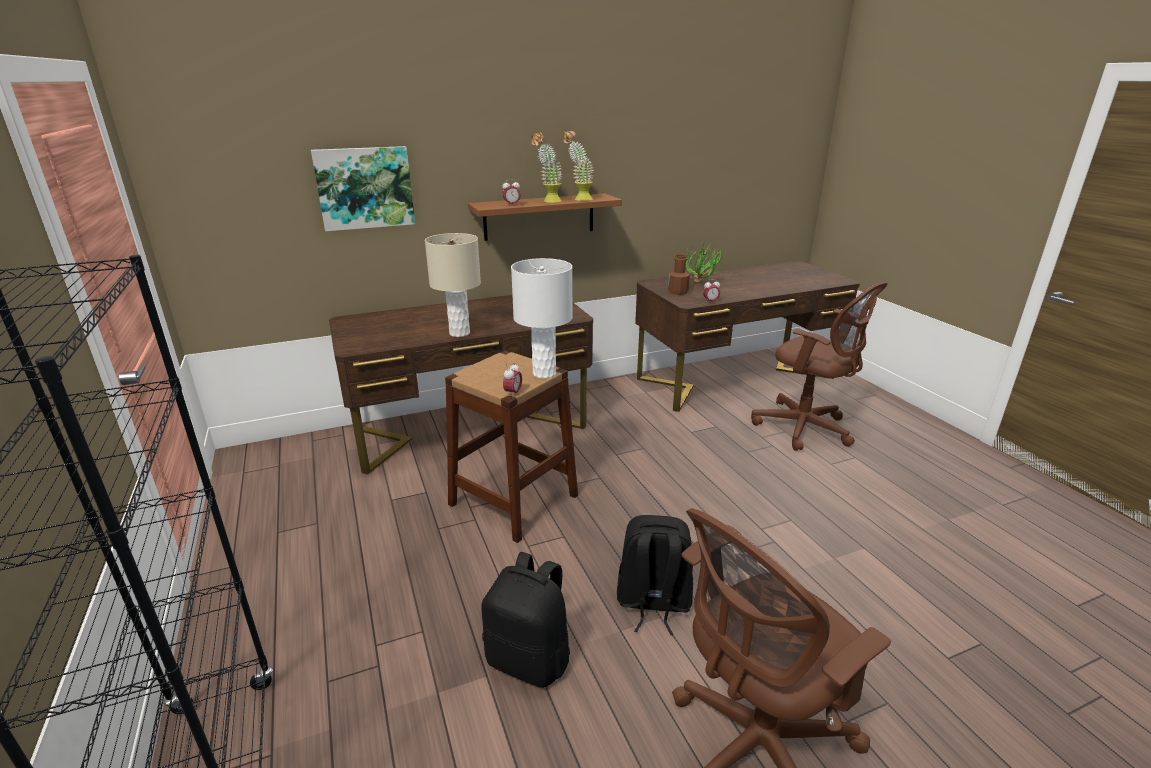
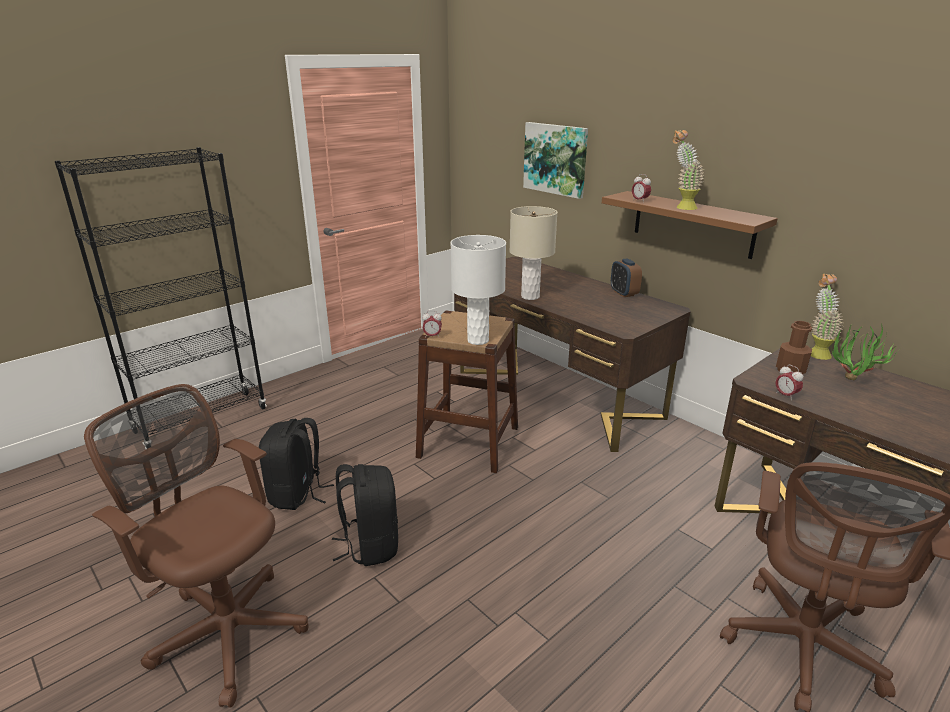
camera: 70 degrees right, 0 degrees up
potted plant [563,131,594,201] -> potted plant moved to [811,273,844,360]
none -> alarm clock [611,259,642,297]

